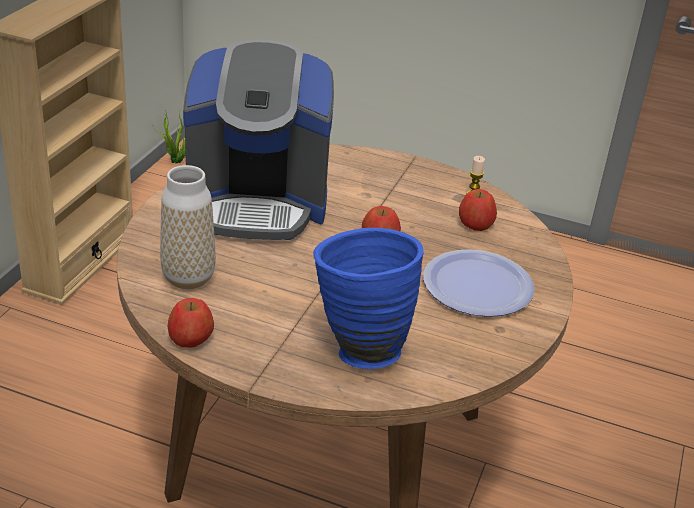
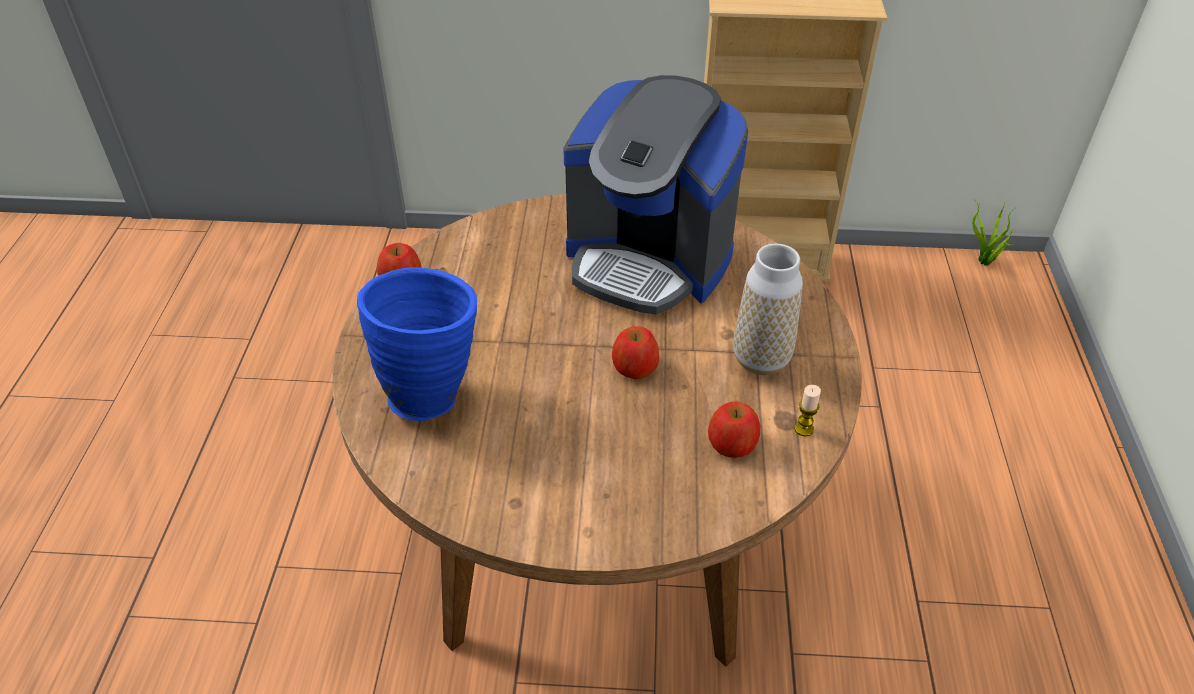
camera: 75 degrees right, 10 degrees up
vase [160,165,216,289] -> vase moved to [734,244,803,375]
coffee machine [183,40,334,240] -> coffee machine turned 45 degrees counterclockwise [563,75,748,315]
plate [423,249,535,317] -> none

